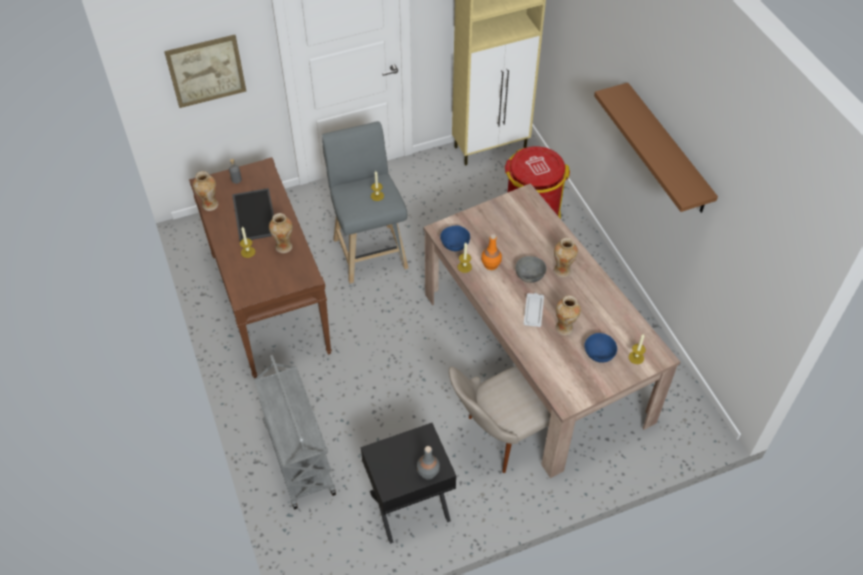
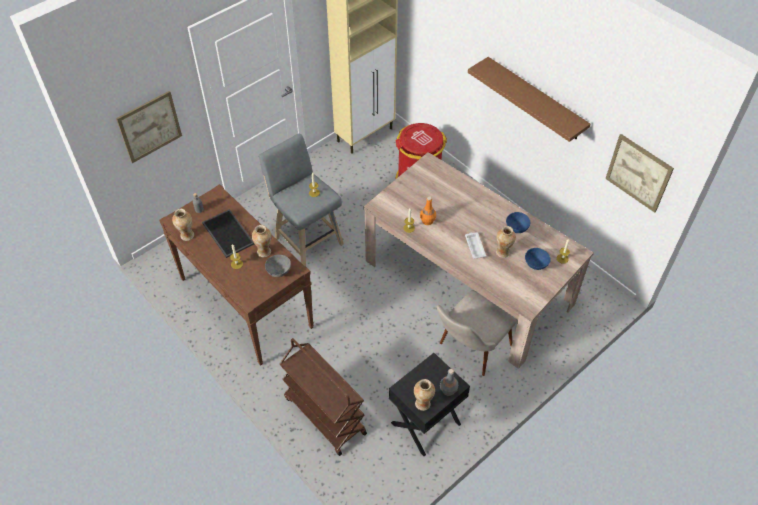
camera: 20 degrees left, 0 degrees up
grey cart [254,354,336,509] -> brown cart [280,338,367,456]
blue bowl [440,226,470,251] -> blue bowl moved to [506,212,530,233]
grey bowl [516,256,547,283] -> grey bowl moved to [265,255,291,277]
vase [554,238,578,277] -> vase moved to [414,379,435,411]
none -> picture [605,134,674,213]

